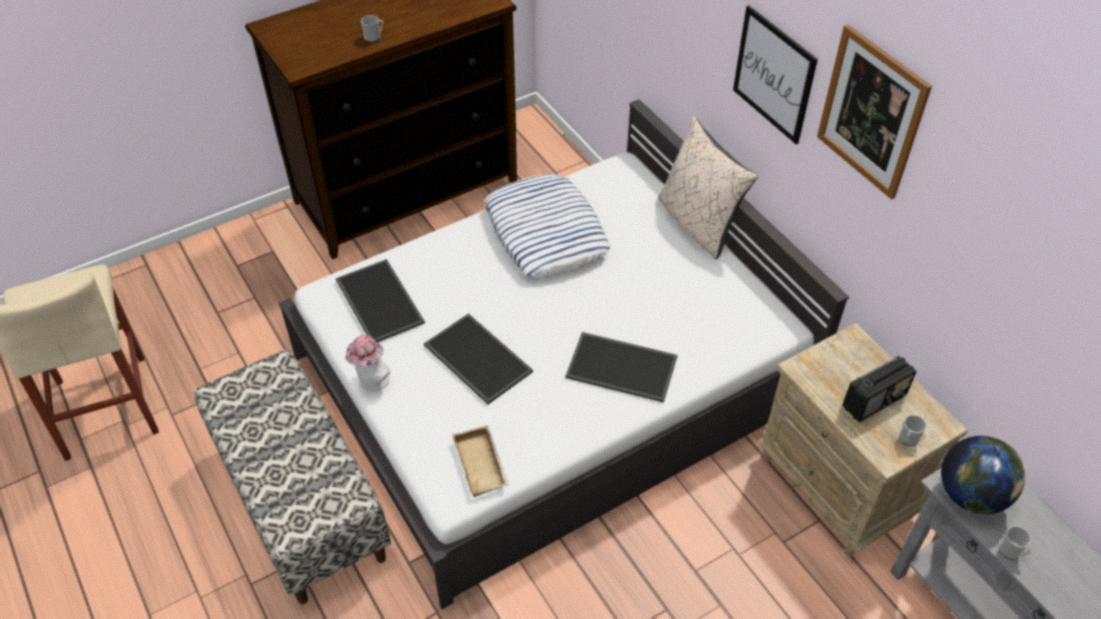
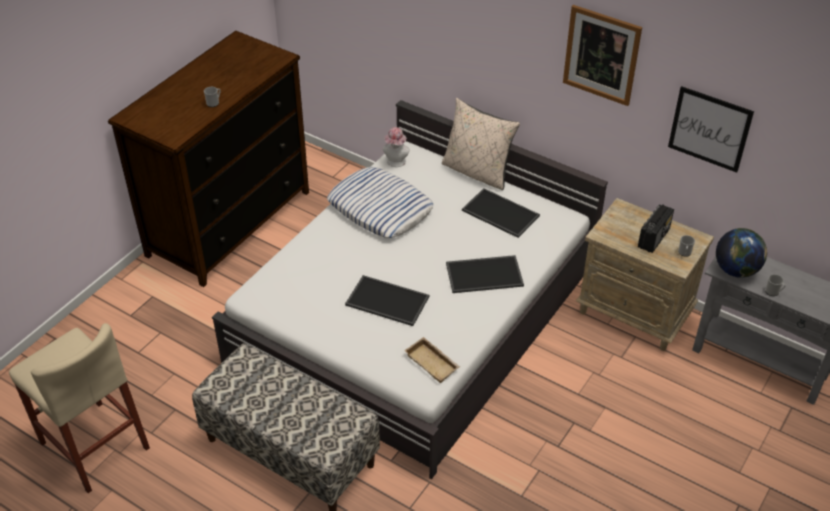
camera: 25 degrees left, 5 degrees down
tray [336,259,425,342] -> tray moved to [462,188,540,238]
hat [345,335,390,392] -> hat moved to [383,127,410,167]
picture [733,5,818,144] -> picture moved to [668,86,754,173]

